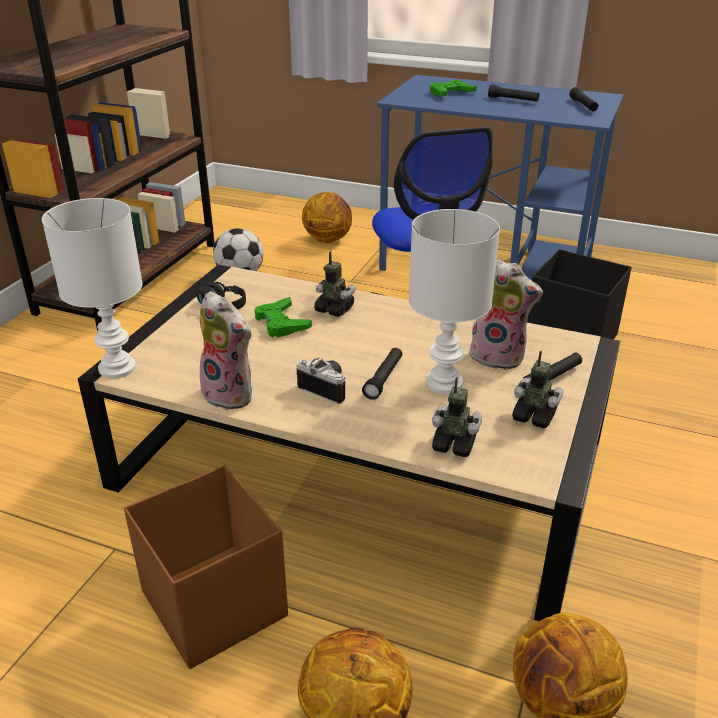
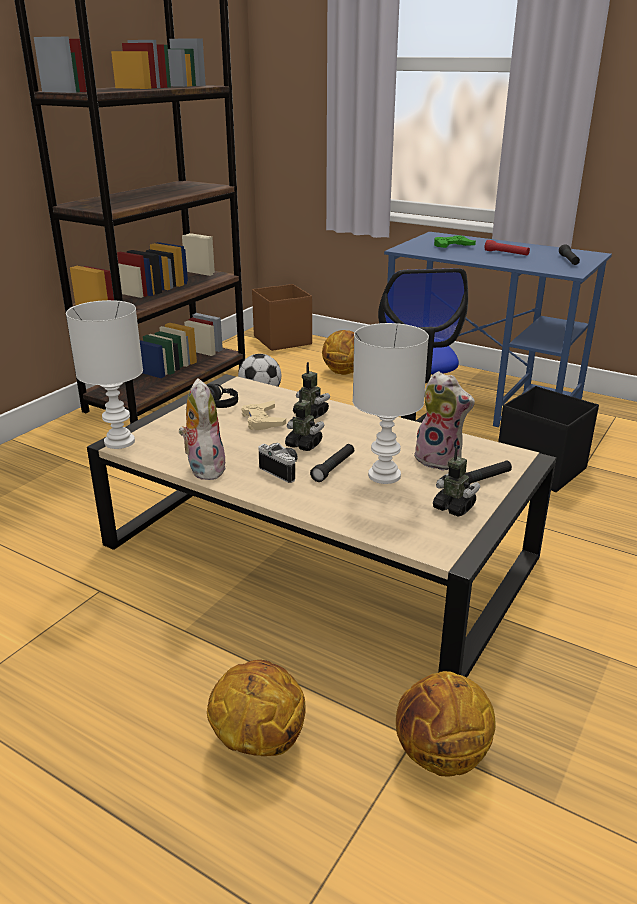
camera: 10 degrees right, 5 degrees down
brown storage box [124,465,288,669] -> brown storage box moved to [252,284,312,351]
plush toy [200,291,252,410] -> plush toy turned 150 degrees counterclockwise [178,378,226,480]
green game controller [255,297,312,337] -> beige game controller [241,400,286,430]
toy robot [432,377,482,457] -> toy robot moved to [285,390,324,451]
black flashlight [488,84,540,102] -> red flashlight [485,240,530,256]

